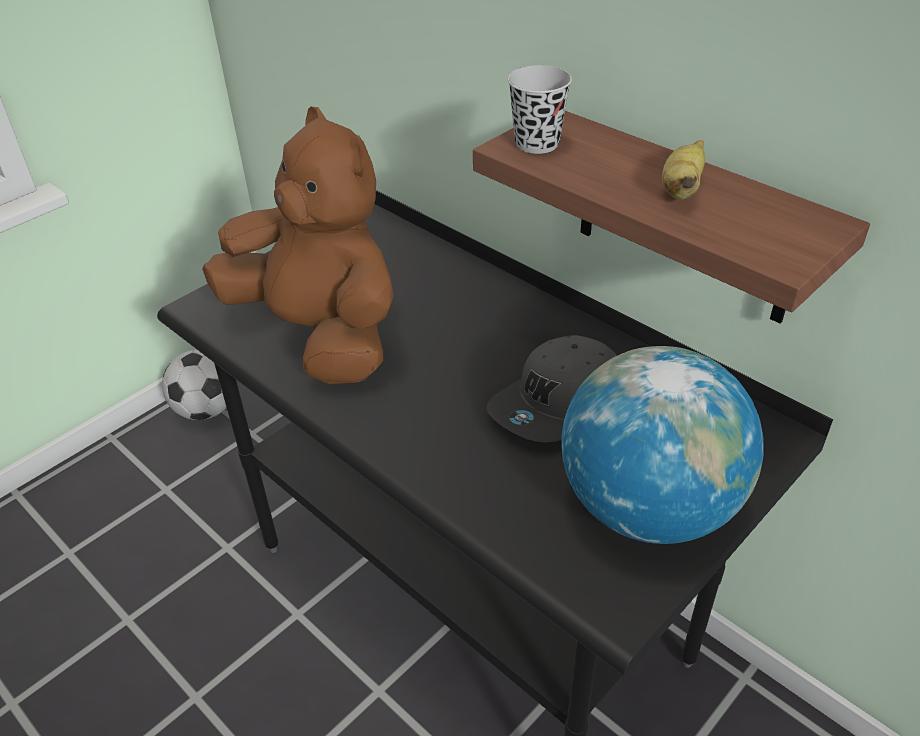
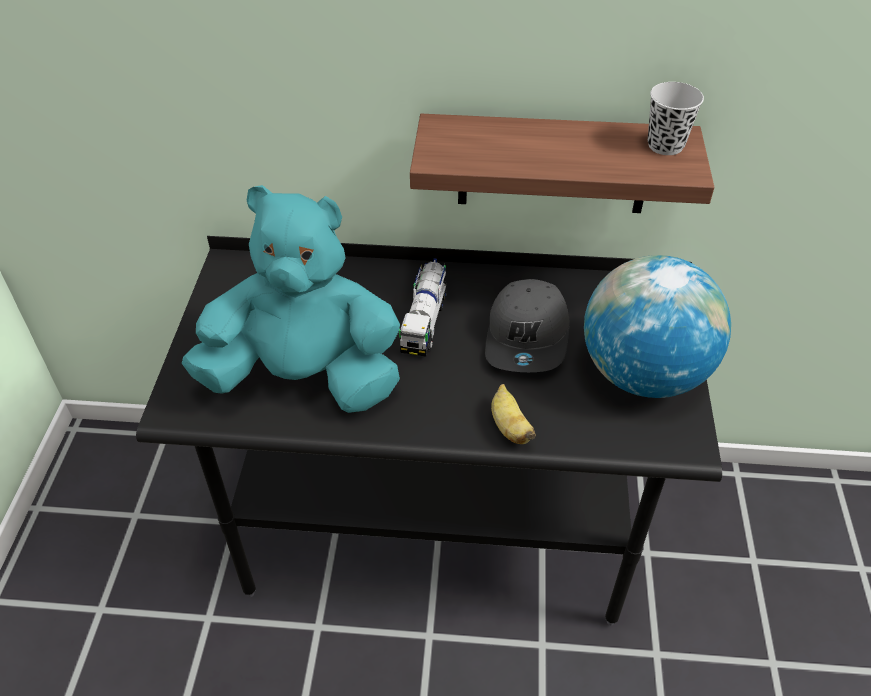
camera: 40 degrees left, 5 degrees up
football [162,350,227,420] -> none
brown plush toy [202,107,394,384] -> turquoise plush toy [181,185,400,413]
black cup [508,65,572,154] -> black cup moved to [648,82,704,155]
banana [662,140,705,200] -> banana moved to [491,384,536,444]
none -> toy truck [399,258,447,357]

